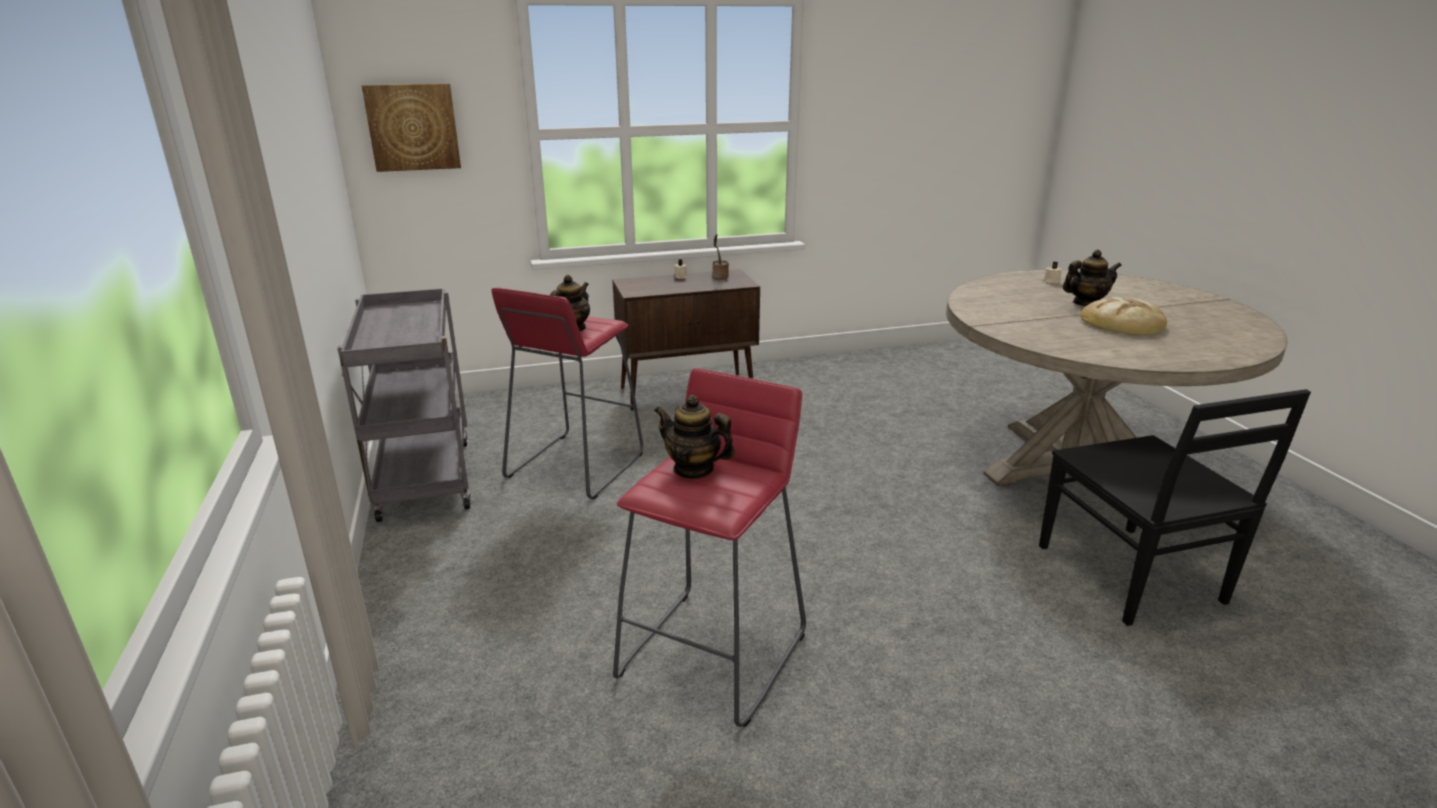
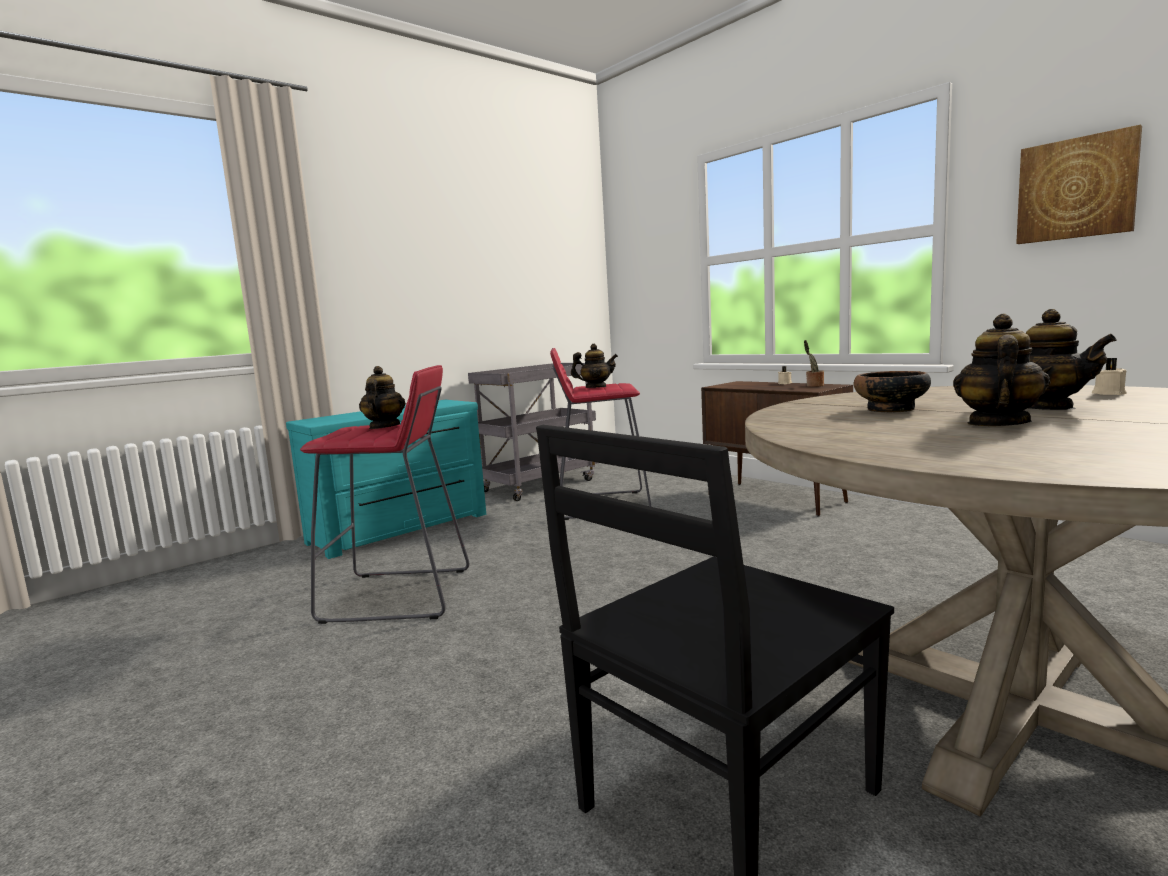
camera: 65 degrees right, 15 degrees down
picture [362,83,461,172] -> picture moved to [1016,125,1142,244]
bread [1080,297,1167,335] -> teapot [953,314,1050,426]
none -> turquoise dresser [286,400,486,559]
none -> bowl [854,371,931,413]

